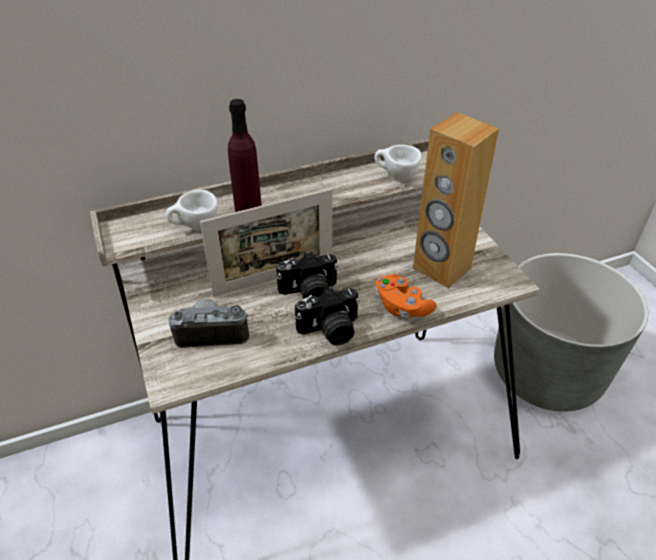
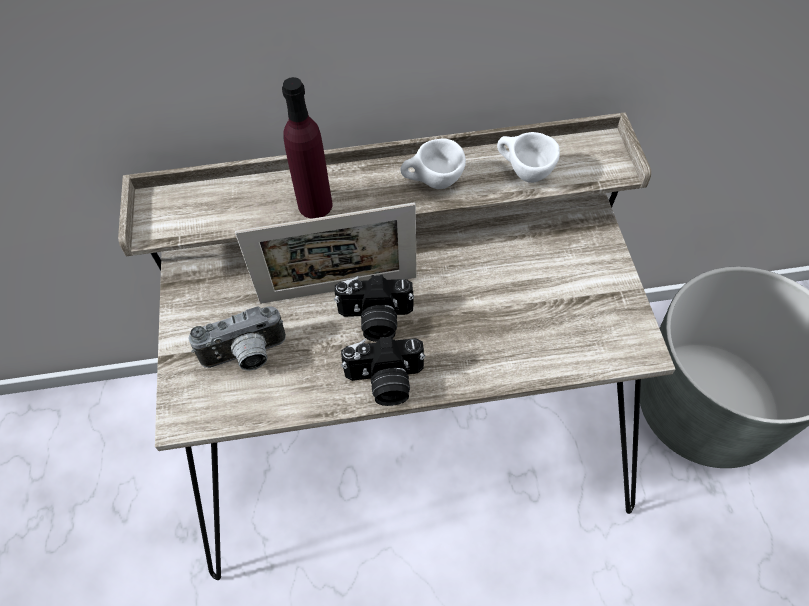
camera: 15 degrees right, 15 degrees up
white cup [166,190,218,230] -> white cup moved to [400,138,466,189]
camera [168,299,249,348] -> camera turned 150 degrees clockwise [188,306,286,371]
orange game controller [375,274,437,317] -> none
brown speaker [413,112,499,288] -> none

